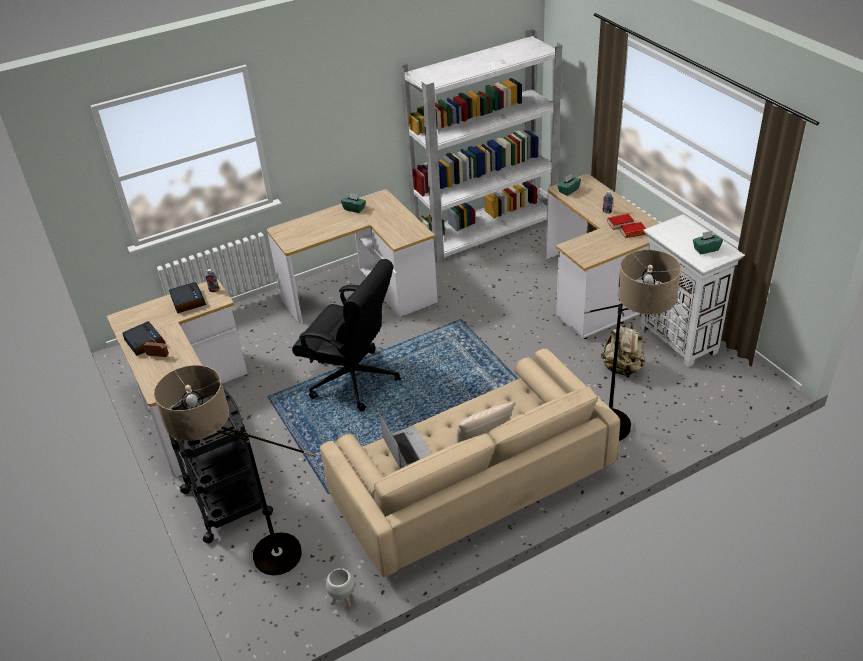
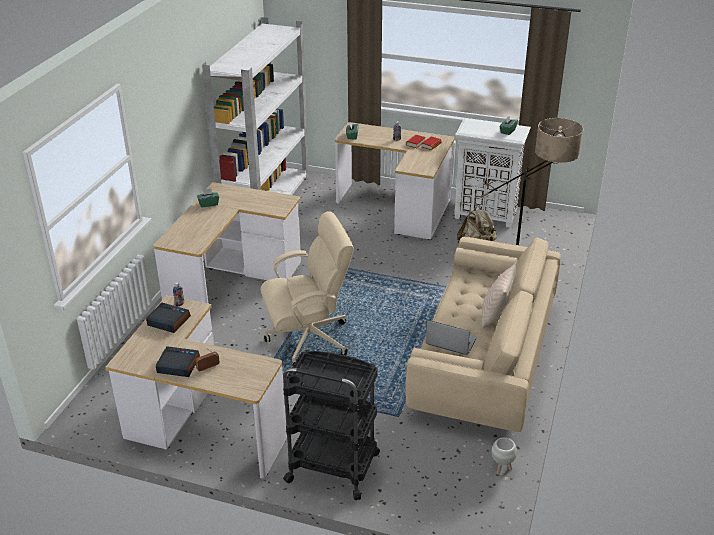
camera: 45 degrees left, 5 degrees down
floor lamp [154,365,316,575] -> none
black office chair [292,259,401,411] -> beige office chair [261,211,354,365]

